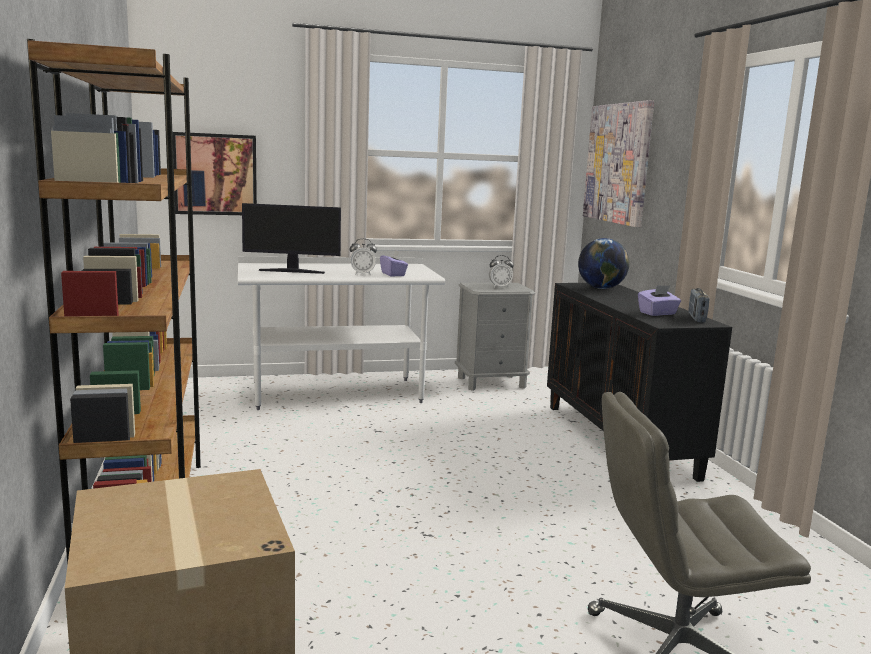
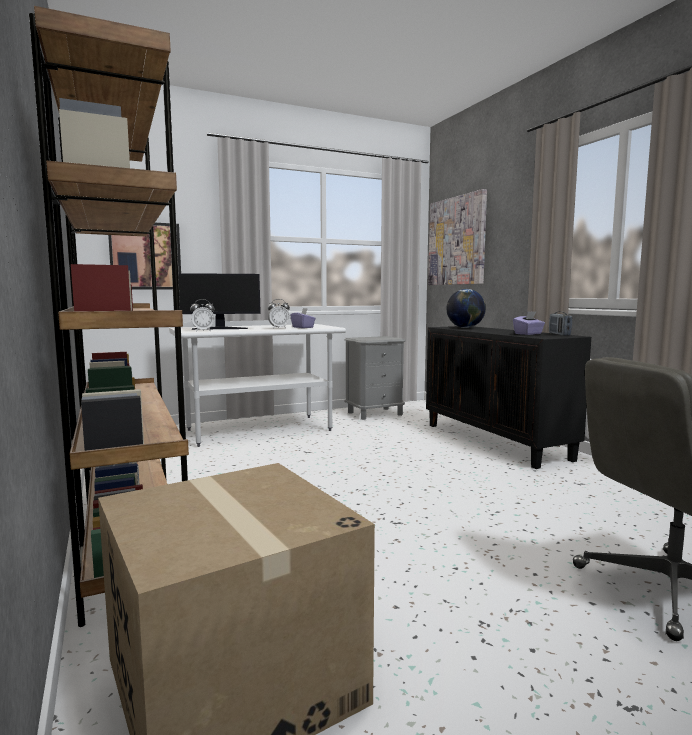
camera: 10 degrees left, 5 degrees down
alarm clock [489,255,514,288] -> alarm clock moved to [190,299,215,331]

